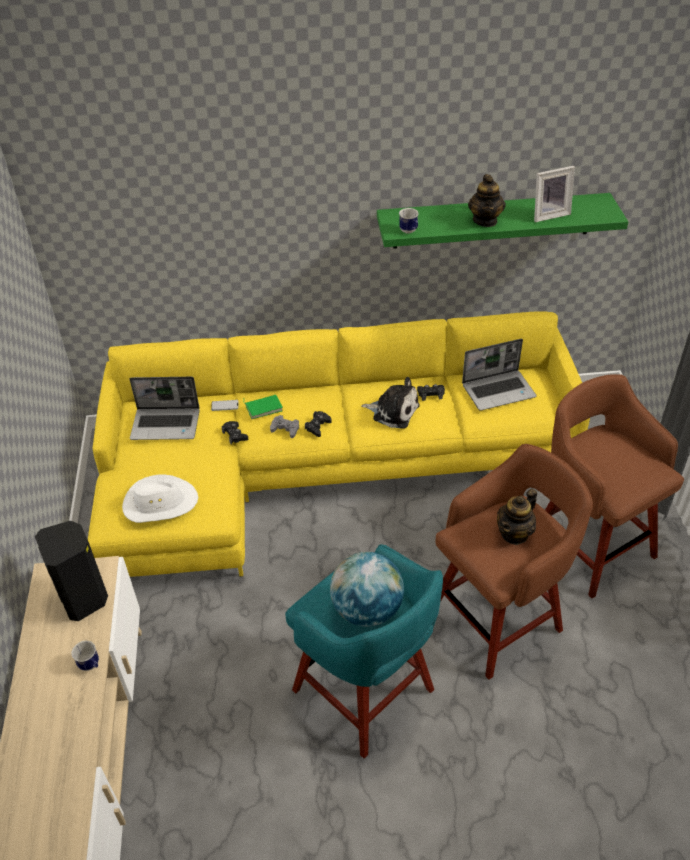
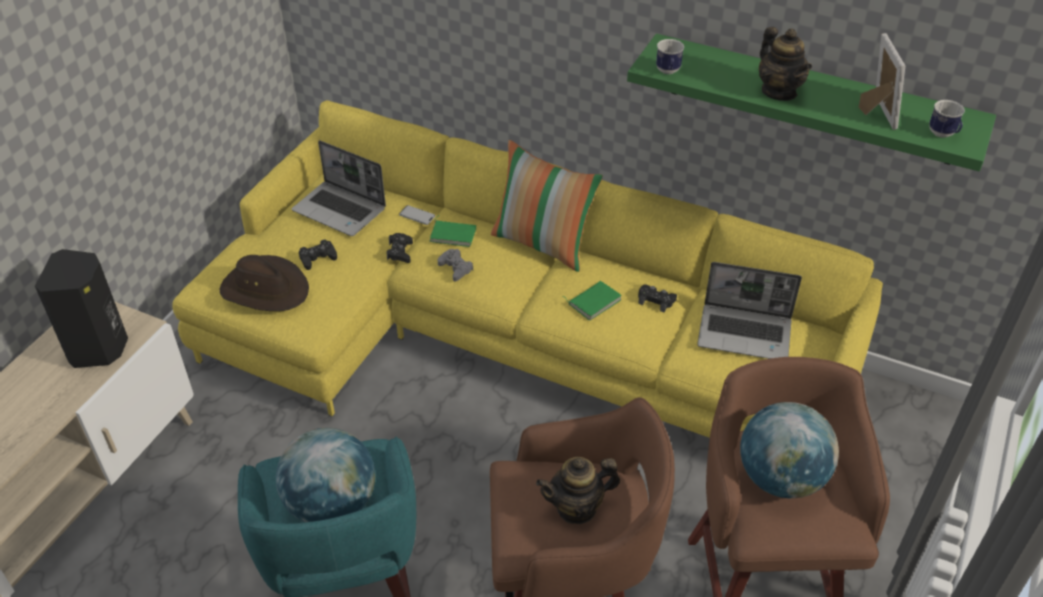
camera: 30 degrees right, 0 degrees up
mug [71,641,99,671] -> mug moved to [929,100,965,138]
white hat [122,475,199,523] -> brown hat [220,255,309,311]
black game controller [305,411,332,437] -> black game controller moved to [299,239,337,270]
plush toy [361,377,420,429] -> green book [563,281,622,320]
teapot [468,174,506,227] -> teapot turned 60 degrees counterclockwise [759,27,812,101]
picture frame [534,166,575,222] -> picture frame turned 105 degrees counterclockwise [858,33,905,130]
none -> pillow [491,140,603,272]
none -> globe [740,402,839,498]

